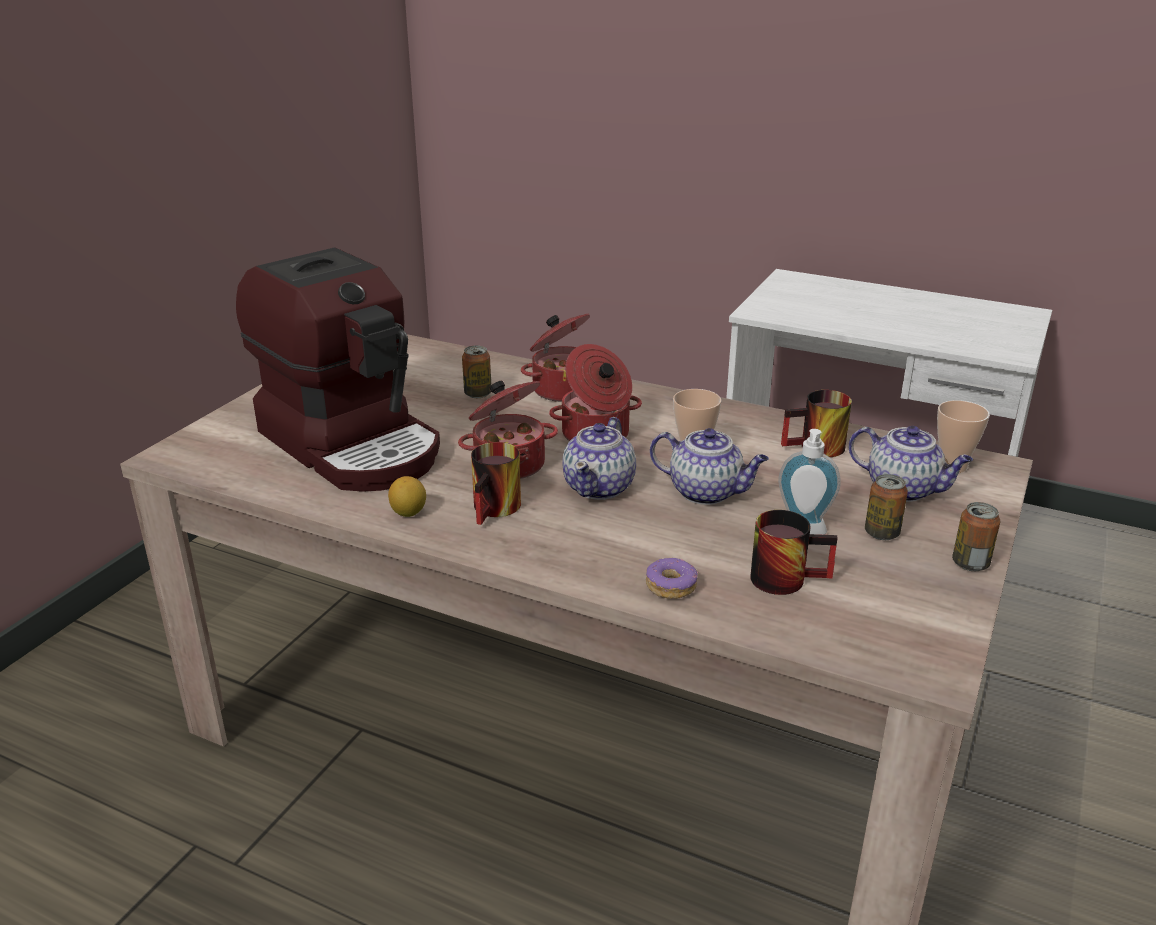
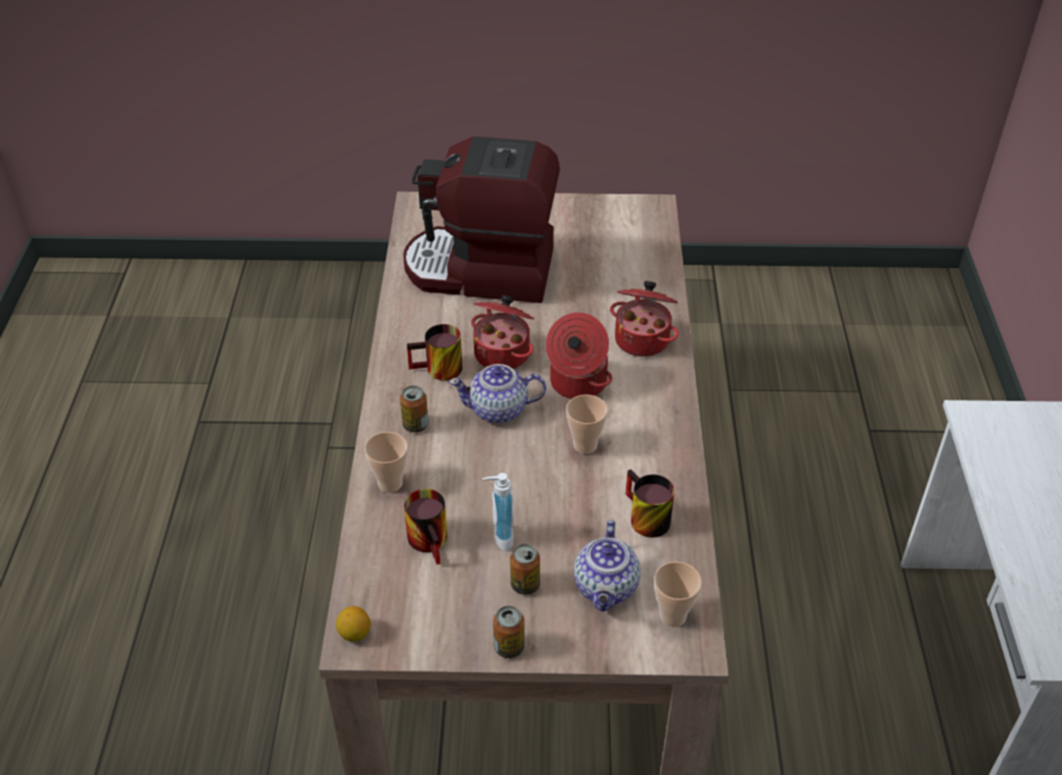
camera: 65 degrees right, 15 degrees up
coffee machine [236,247,440,492] -> coffee machine turned 75 degrees clockwise [403,136,560,303]
lemon [388,476,426,517] -> lemon moved to [336,606,371,642]
can [462,345,491,398] -> can moved to [400,386,429,433]
donut [646,558,698,599] -> cup [364,432,408,493]
teapot [650,428,769,505] -> none

